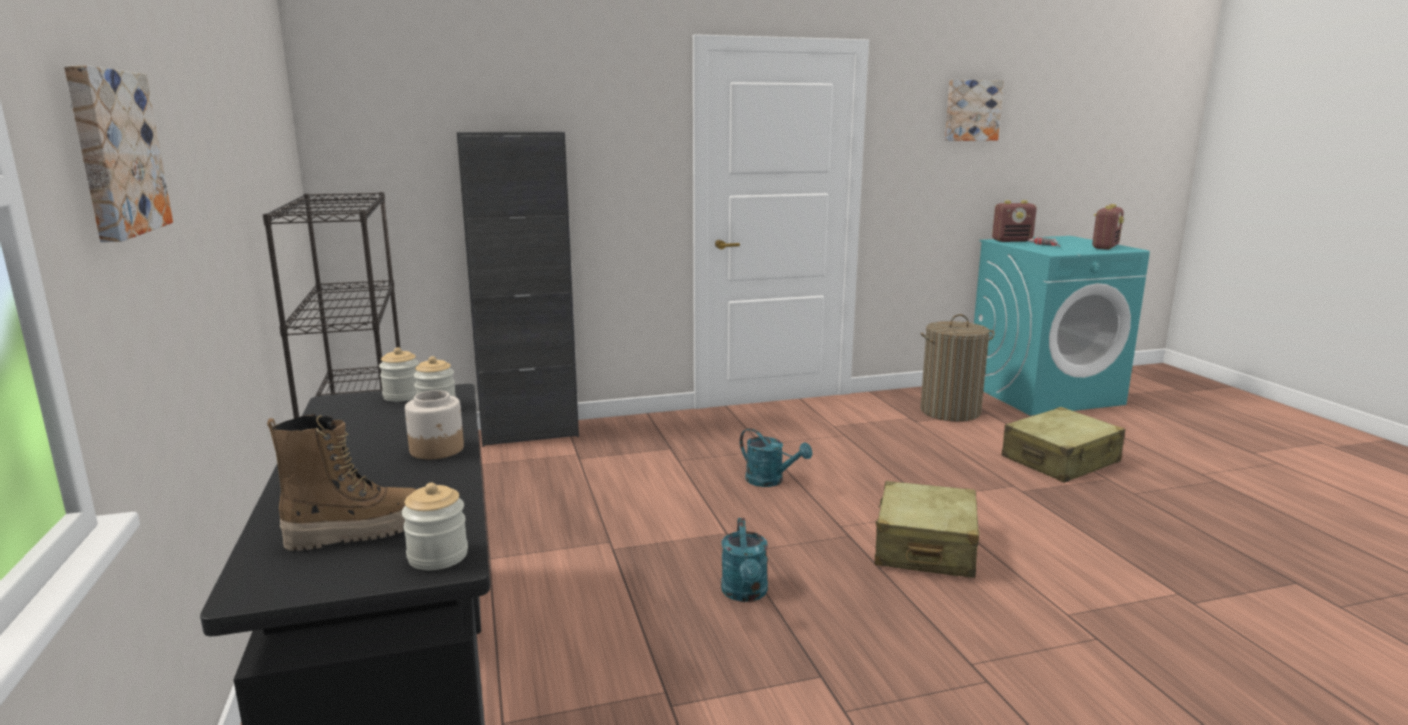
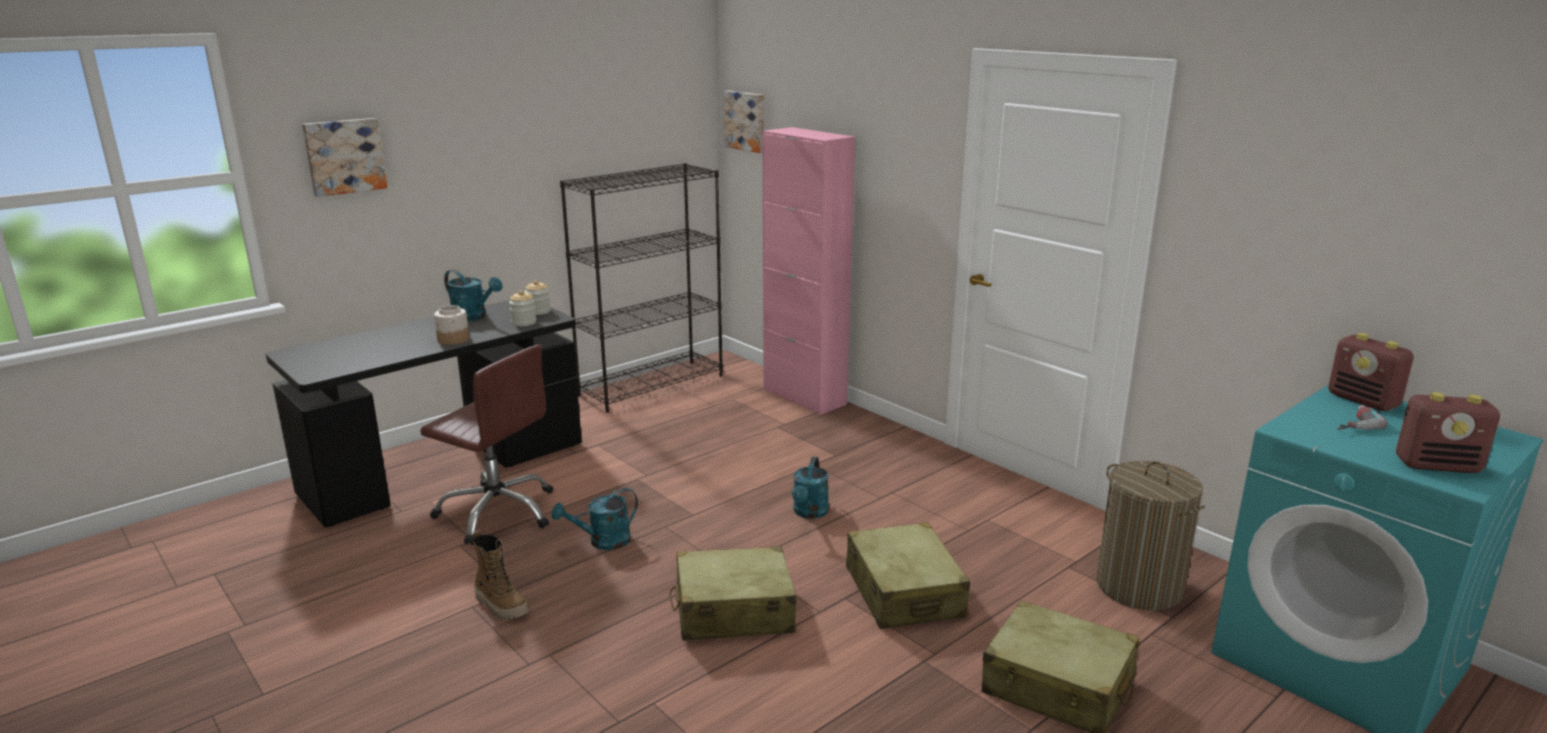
camera: 65 degrees right, 5 degrees up
boot [267,414,417,551] -> boot moved to [473,530,528,620]
jar [402,483,468,570] -> none
black cabinet [457,132,579,447] -> pink cabinet [762,127,855,415]
picture [945,80,1004,141] -> picture moved to [724,91,764,153]
none -> brown office chair [420,344,553,545]
none -> turquoise watering can [444,270,503,321]
none -> beige suitcase [846,522,970,629]

